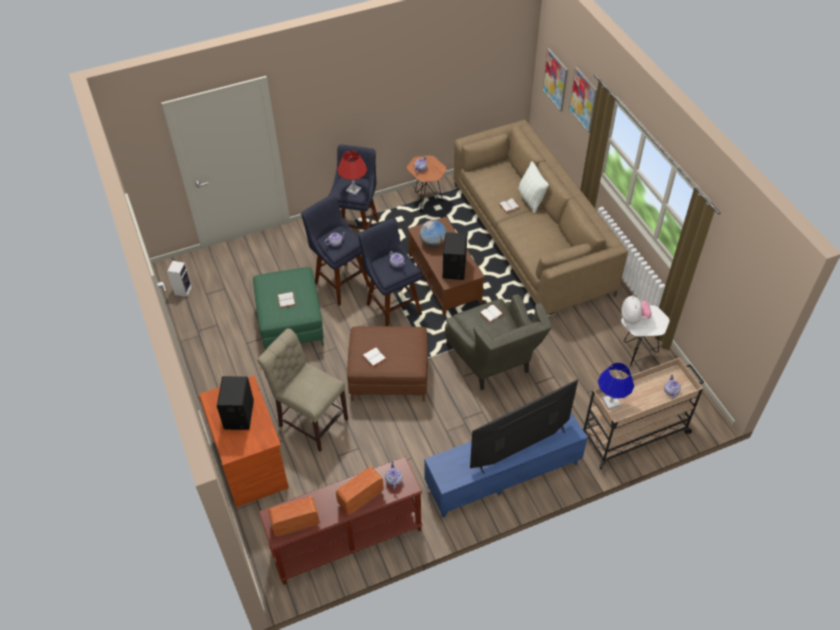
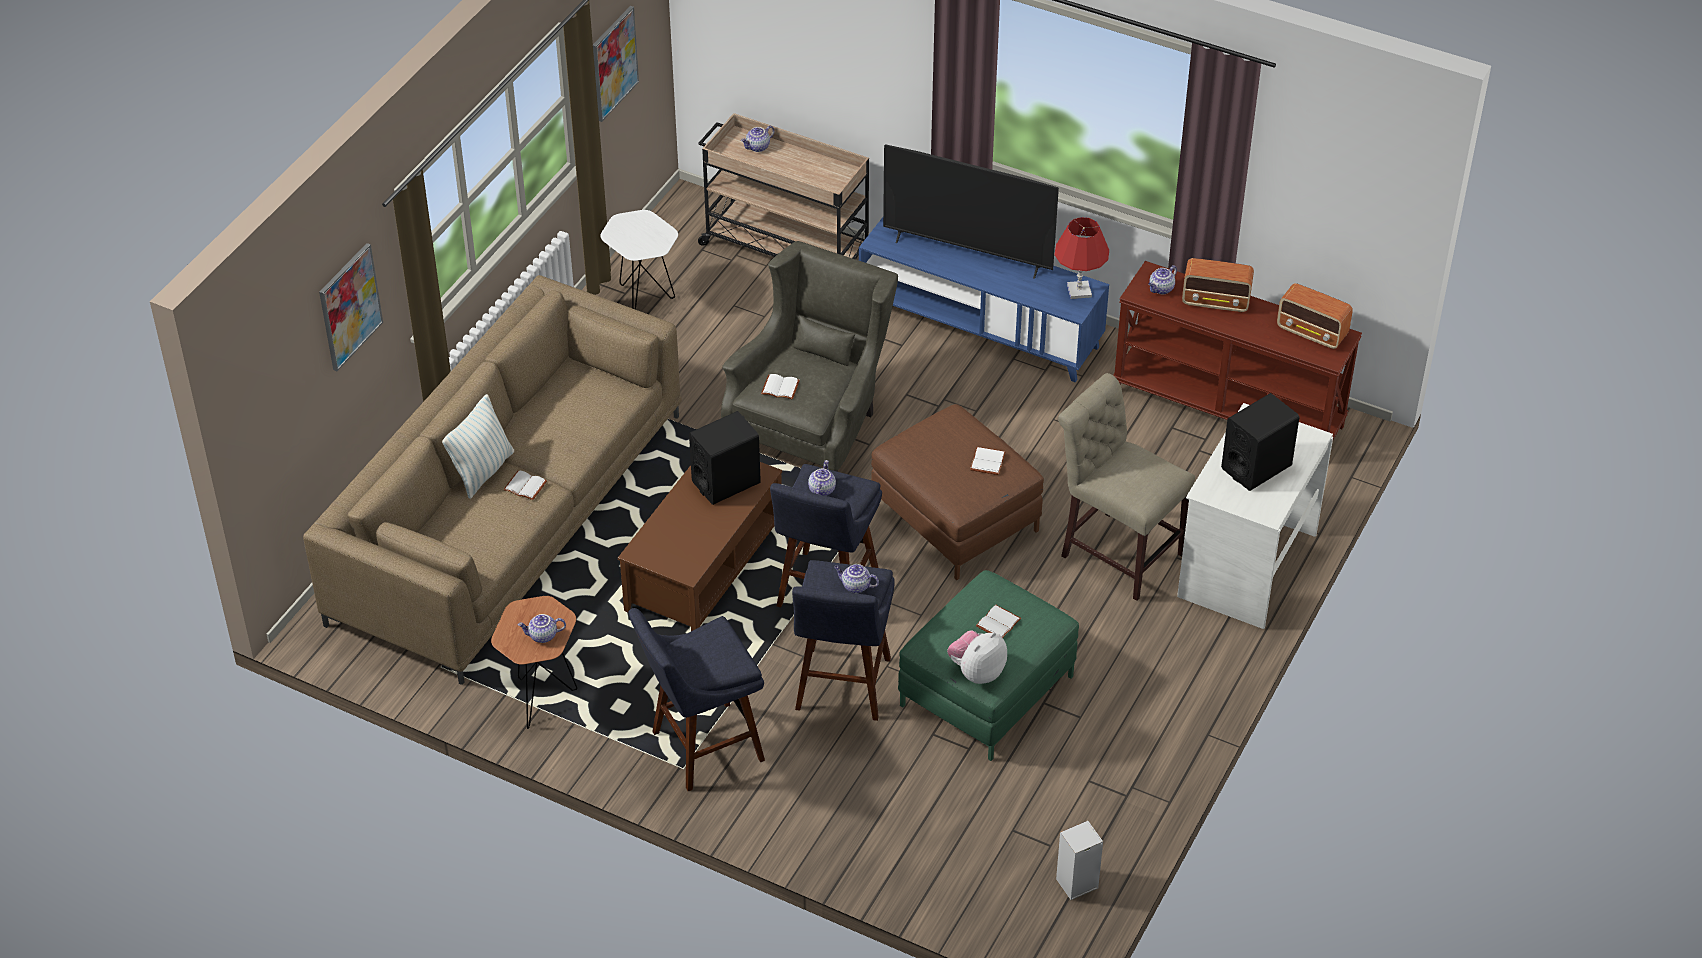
camera: 130 degrees left, 5 degrees down
brown desk [199,376,289,507] -> white desk [1177,403,1333,629]
beige chair [257,328,348,452] -> beige chair turned 135 degrees clockwise [1058,373,1195,601]
red table lamp [338,151,367,195] -> red table lamp moved to [1054,217,1109,299]
globe [420,220,446,247] -> none
picture [543,48,568,112] -> picture moved to [593,6,639,122]
blue table lamp [598,363,634,410] -> none
plush toy [621,295,652,324] -> plush toy moved to [947,630,1007,684]

